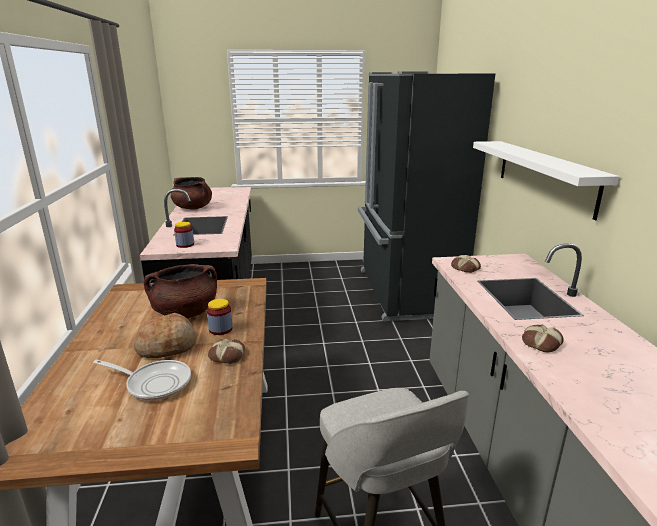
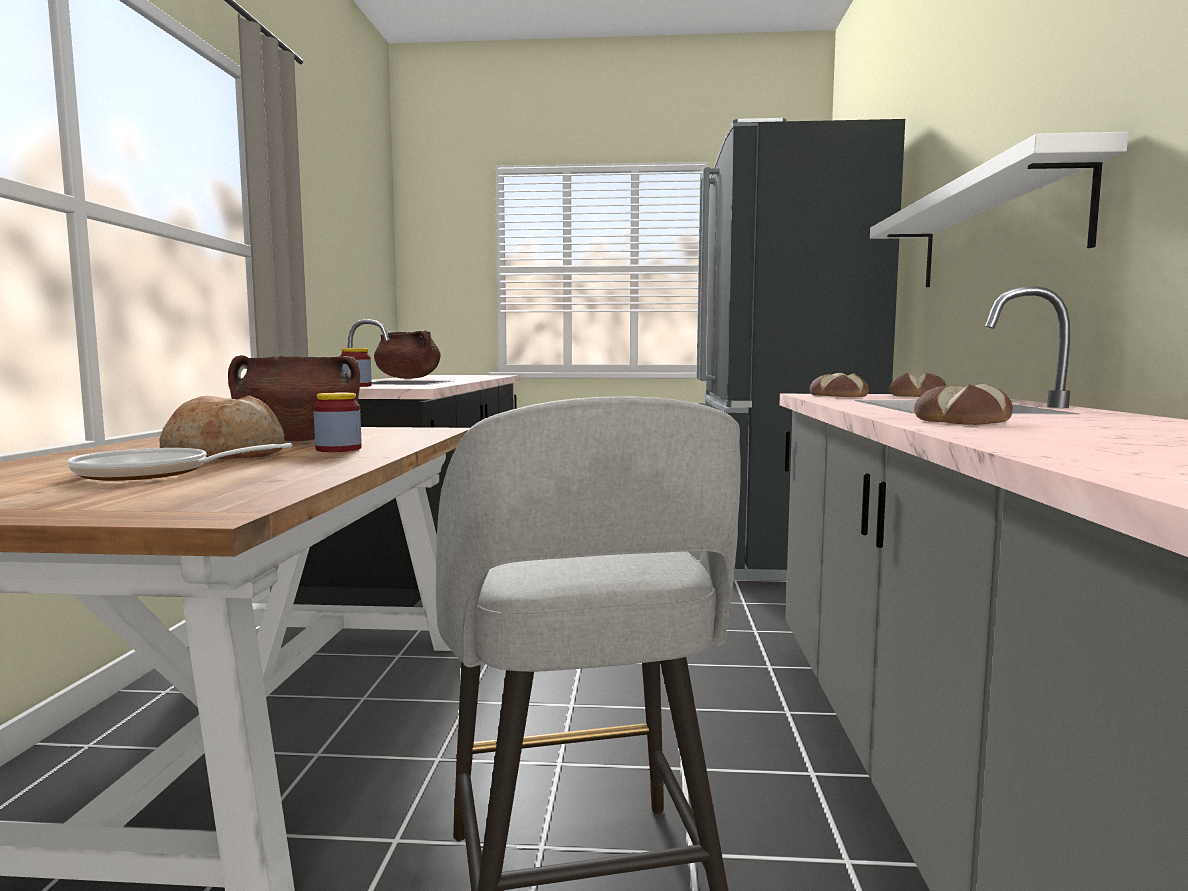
camera: 10 degrees right, 15 degrees down
frying pan [93,359,191,401] -> frying pan turned 150 degrees clockwise [67,443,292,481]
bread [208,339,245,364] -> bread moved to [889,373,946,397]

